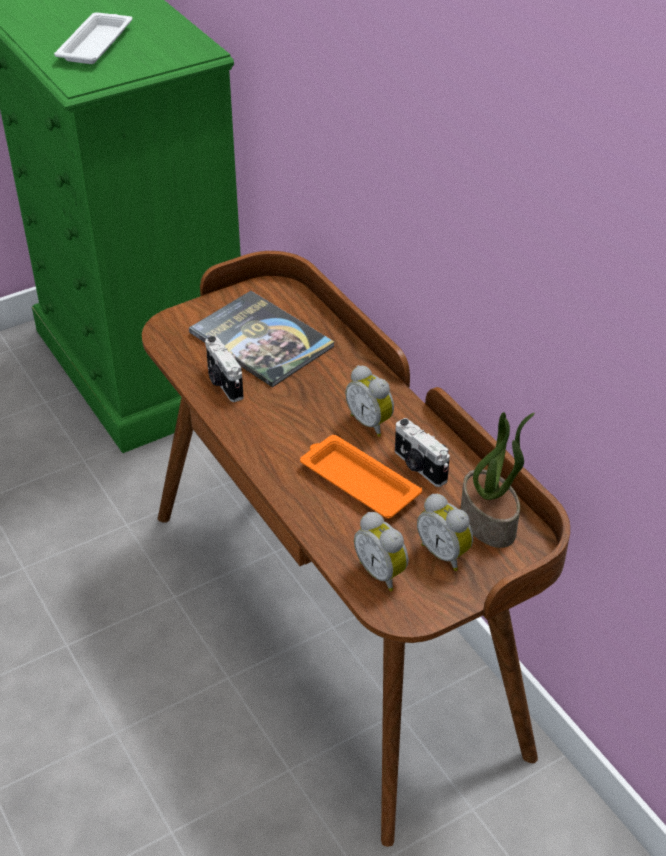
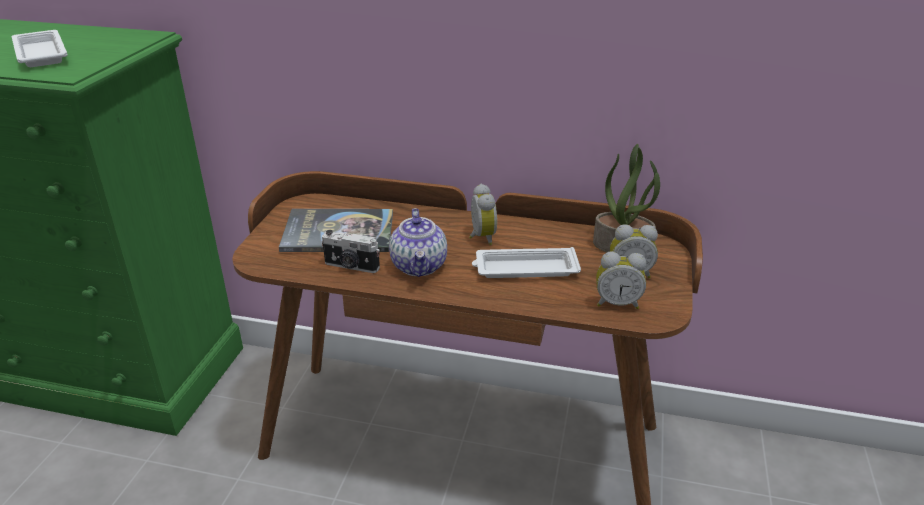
camera: 45 degrees left, 10 degrees down
orange tray [300,435,422,519] -> white tray [472,247,581,278]
alarm clock [345,365,394,437] -> alarm clock turned 105 degrees counterclockwise [469,184,497,245]
camera [395,418,450,487] -> none
none -> teapot [389,208,447,277]

